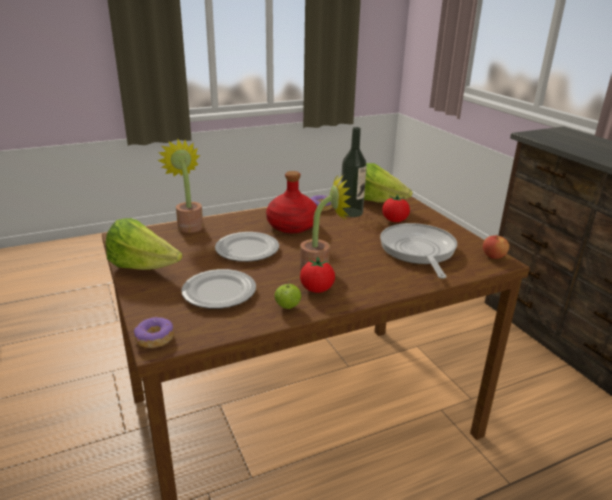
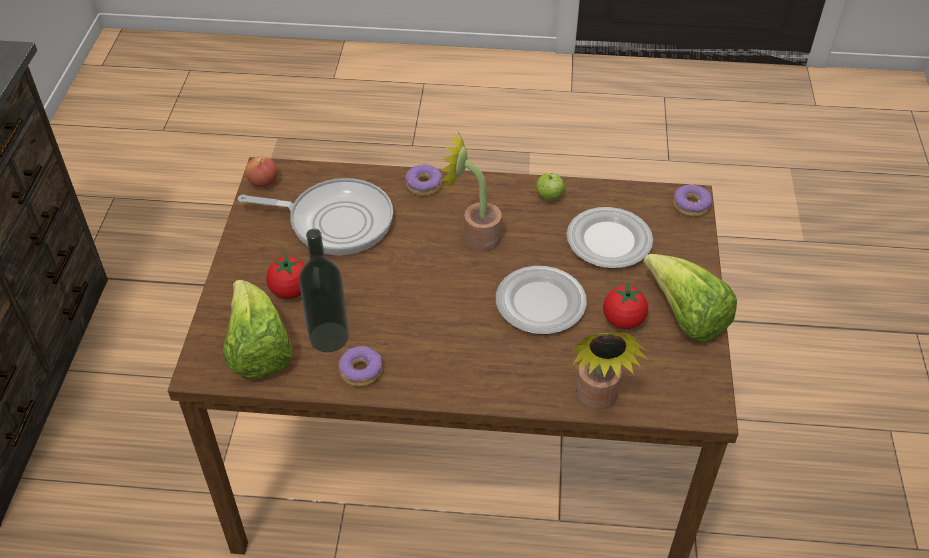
camera: 150 degrees left, 20 degrees up
red bottle [266,171,317,233] -> none
tomato [300,257,335,293] -> tomato moved to [603,283,648,329]
frying pan [380,223,457,279] -> frying pan turned 105 degrees counterclockwise [238,178,393,255]
none -> donut [405,164,442,196]

